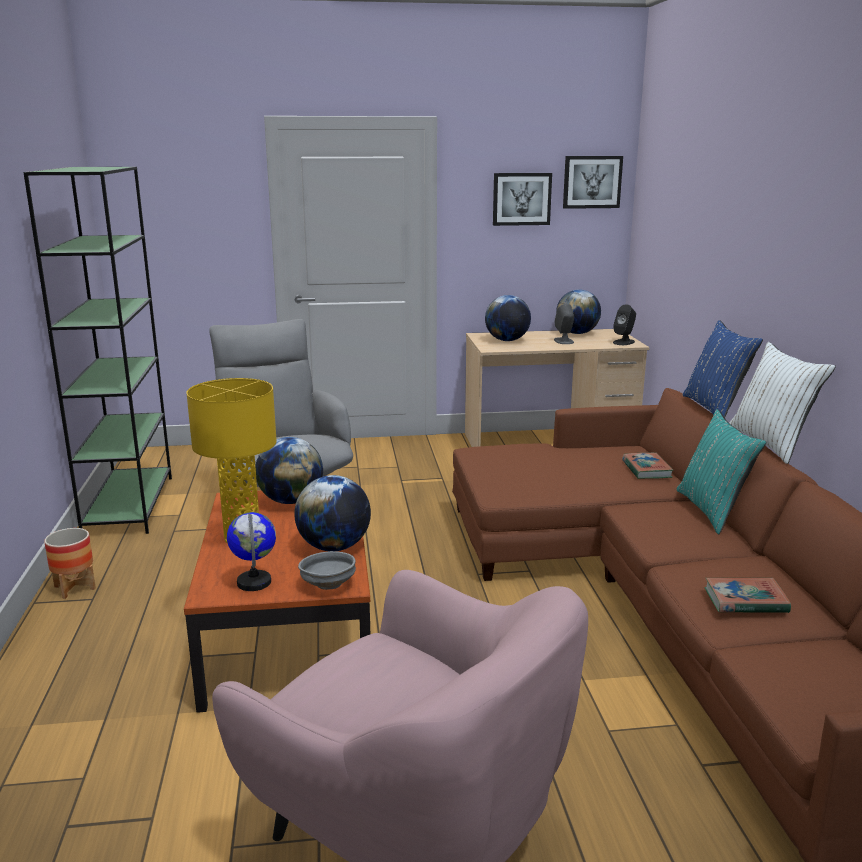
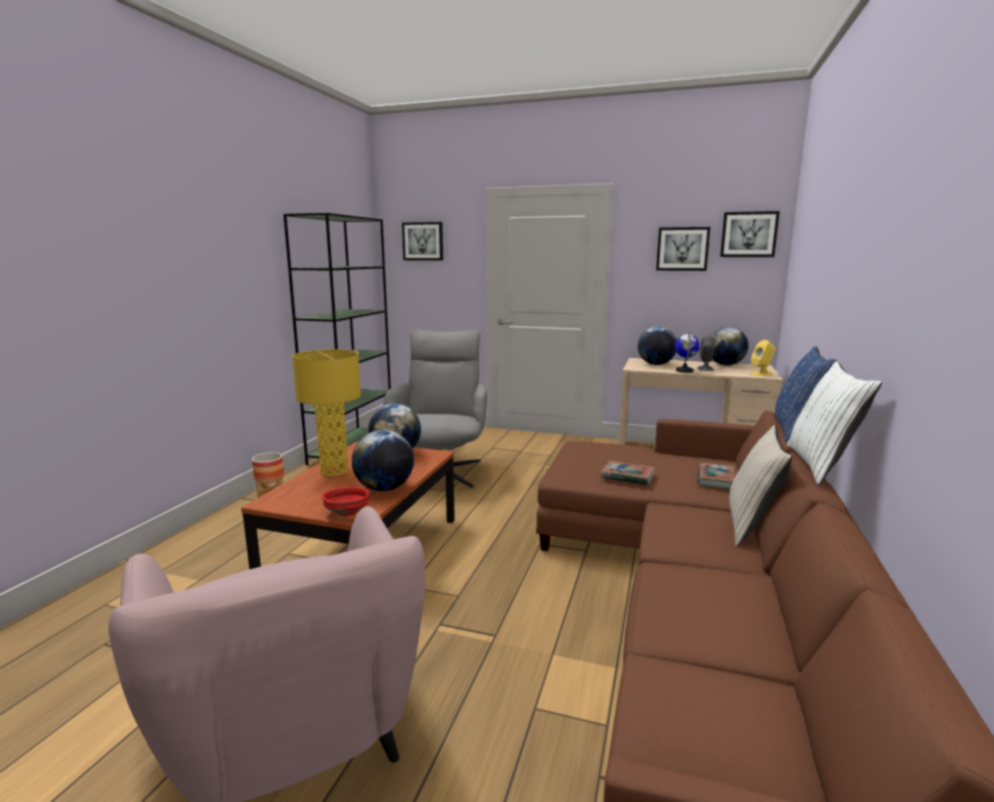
camera: 25 degrees right, 5 degrees down
globe [227,512,276,591] -> globe moved to [675,332,700,373]
grey bowl [298,551,356,590] -> red bowl [322,487,369,516]
black speaker [613,304,636,345] -> yellow speaker [750,340,776,376]
turquoise pillow [676,409,766,534] -> beige pillow [729,425,792,547]
book [705,578,791,613] -> book moved to [601,461,655,486]
none -> picture [402,222,443,260]

